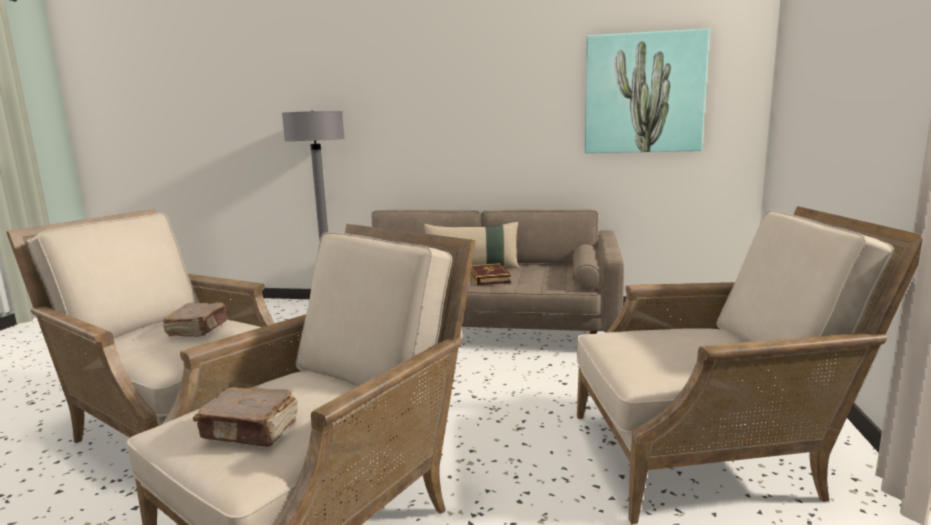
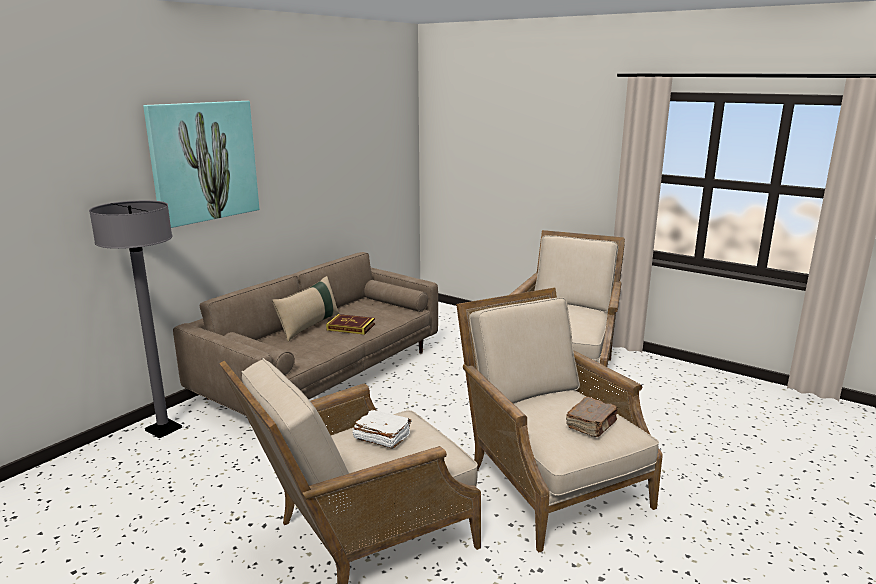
camera: 65 degrees left, 5 degrees up
brown book [163,302,228,337] -> white book [353,410,412,449]
picture [585,29,710,153] -> picture moved to [143,101,259,228]

